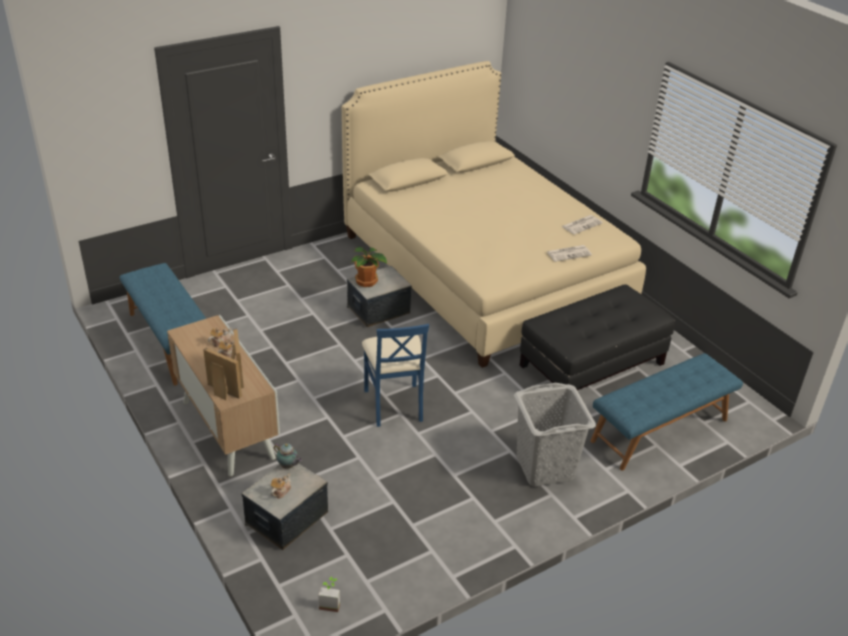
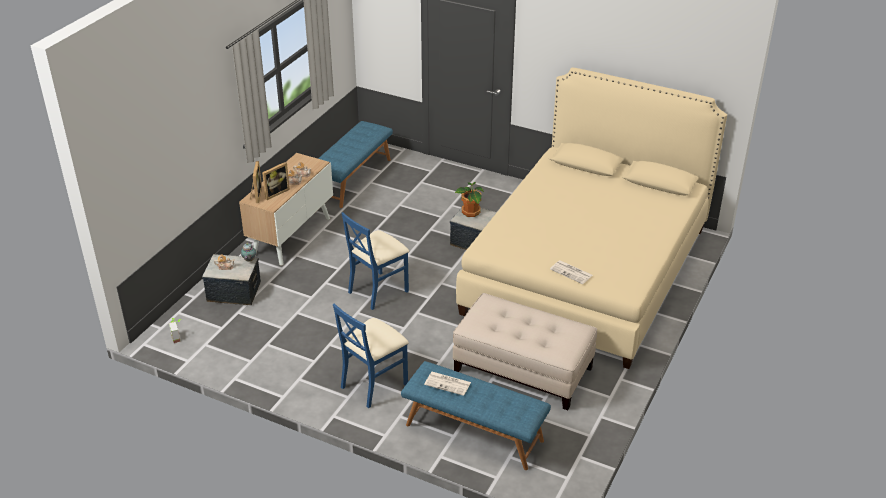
camera: 60 degrees right, 0 degrees up
grey laundry basket [514,383,596,486] -> blue chair [333,303,409,408]
black ottoman [520,284,676,390] -> beige ottoman [453,293,597,410]
newspaper [561,215,603,234] -> newspaper moved to [424,372,471,396]

